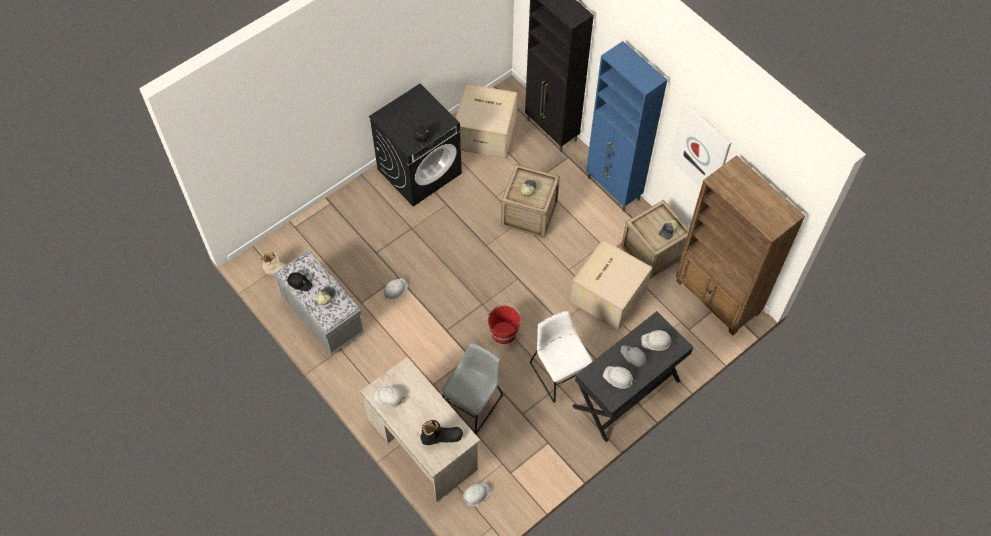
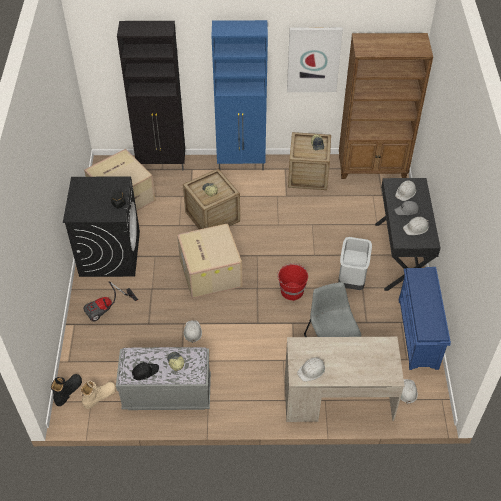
camera: 50 degrees left, 10 degrees down
black boot [420,420,463,445] -> black boot moved to [51,374,82,406]
white chair [530,311,593,403] -> grey trash can [338,237,372,290]
cardboard box [569,239,653,330] -> cardboard box moved to [177,223,242,299]
none -> vacuum cleaner [83,281,138,322]
none -> blue shoe rack [399,267,451,370]

